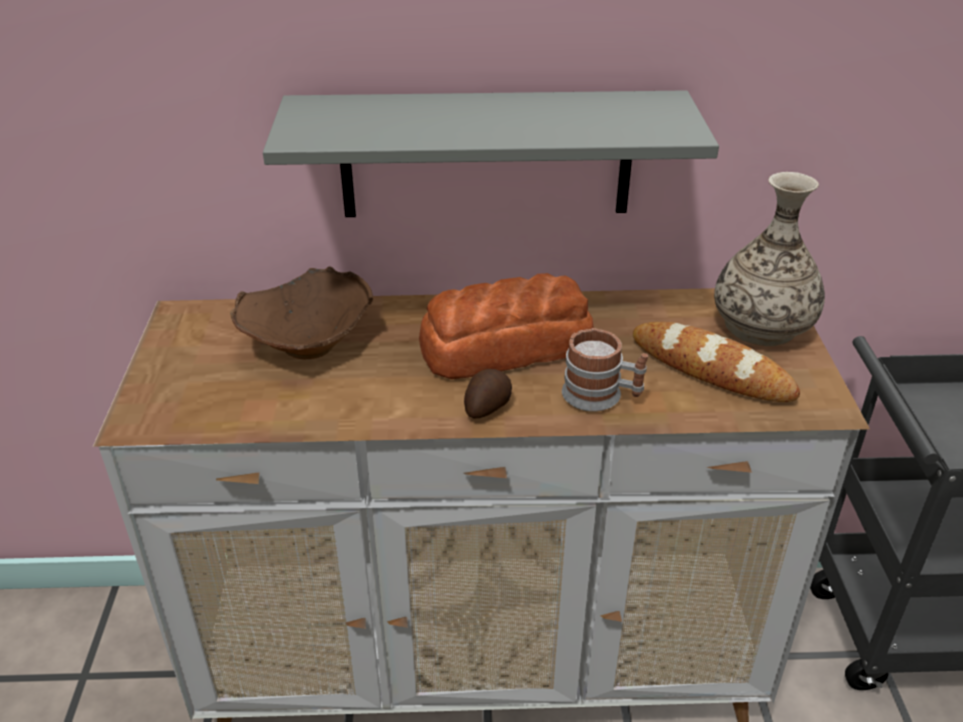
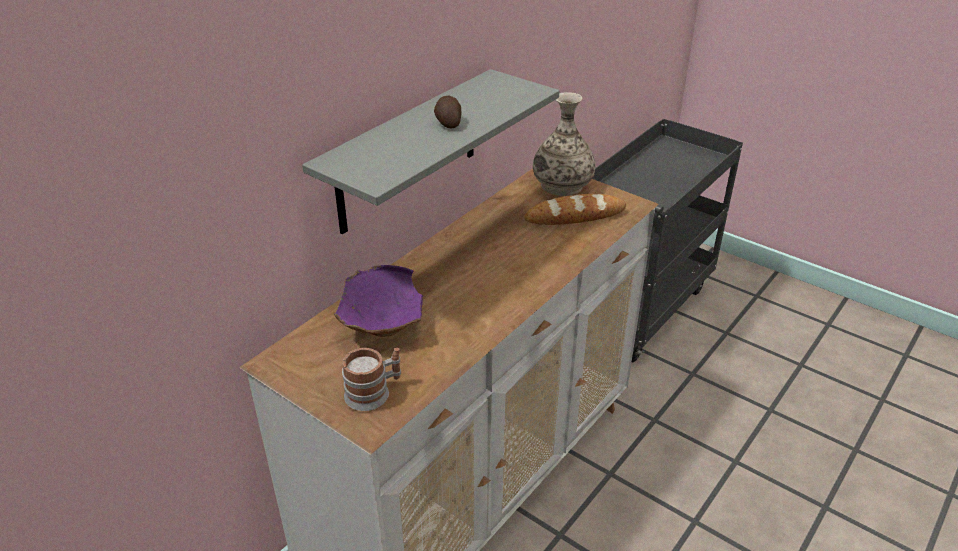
camera: 50 degrees left, 0 degrees up
brown bowl [230,266,373,359] -> purple bowl [334,265,423,337]
bread [419,273,594,379] -> none
potato [464,369,512,418] -> potato moved to [434,96,461,128]
mug [562,328,648,412] -> mug moved to [342,348,401,411]

